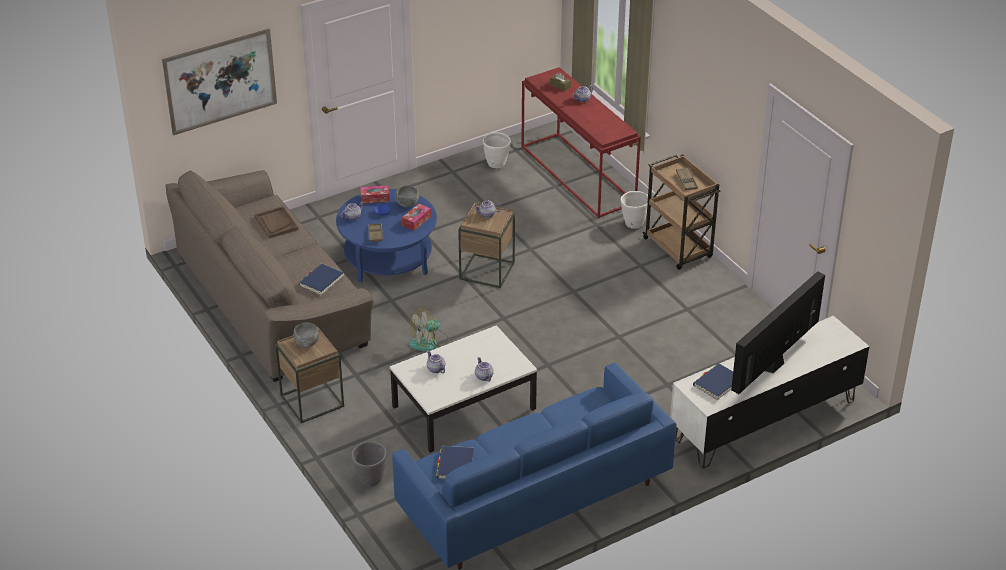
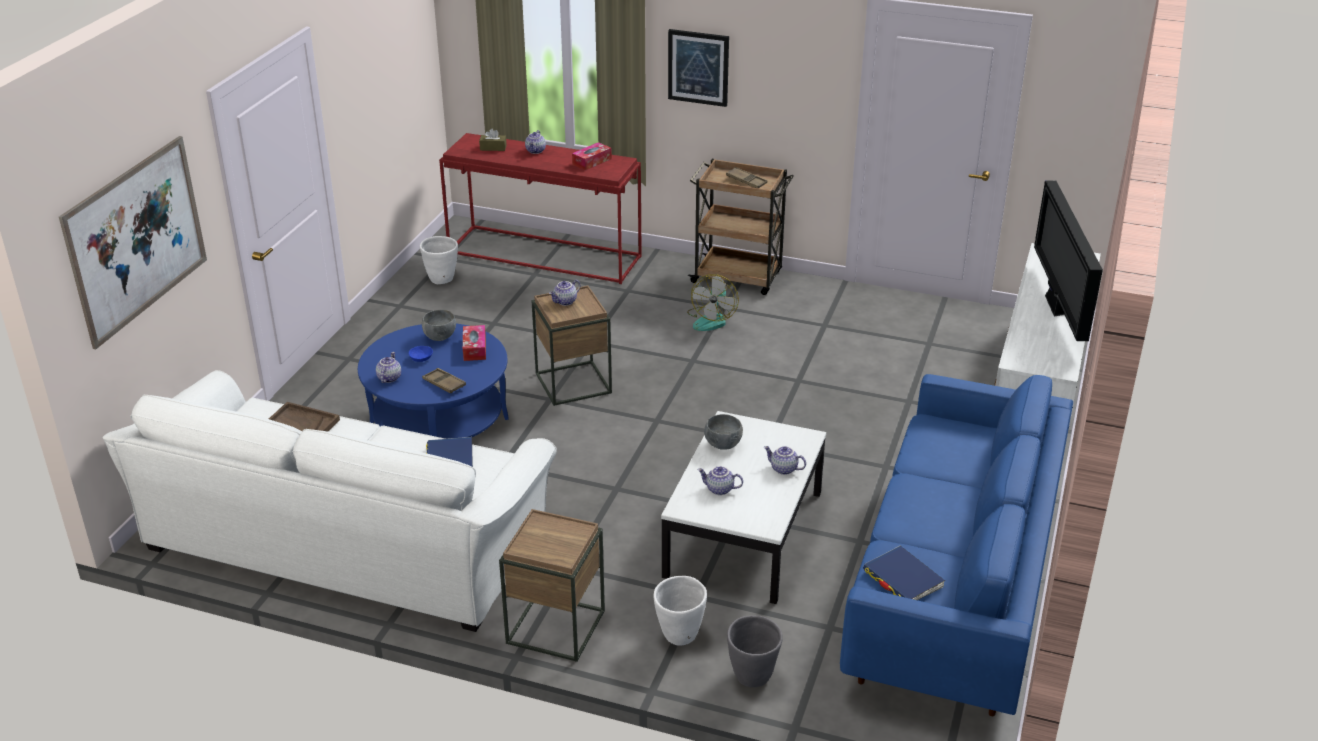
camera: 40 degrees left, 5 degrees down
brown sofa [165,170,374,382] -> white sofa [102,370,557,632]
grey bowl [293,322,319,348] -> grey bowl moved to [704,414,743,450]
tissue box [360,185,390,203] -> tissue box moved to [572,142,612,170]
fan [409,308,449,351] -> fan moved to [687,274,739,331]
white planter [621,191,648,229] -> white planter moved to [654,576,707,646]
blue book [693,363,733,400] -> none
none -> picture [668,29,729,107]

